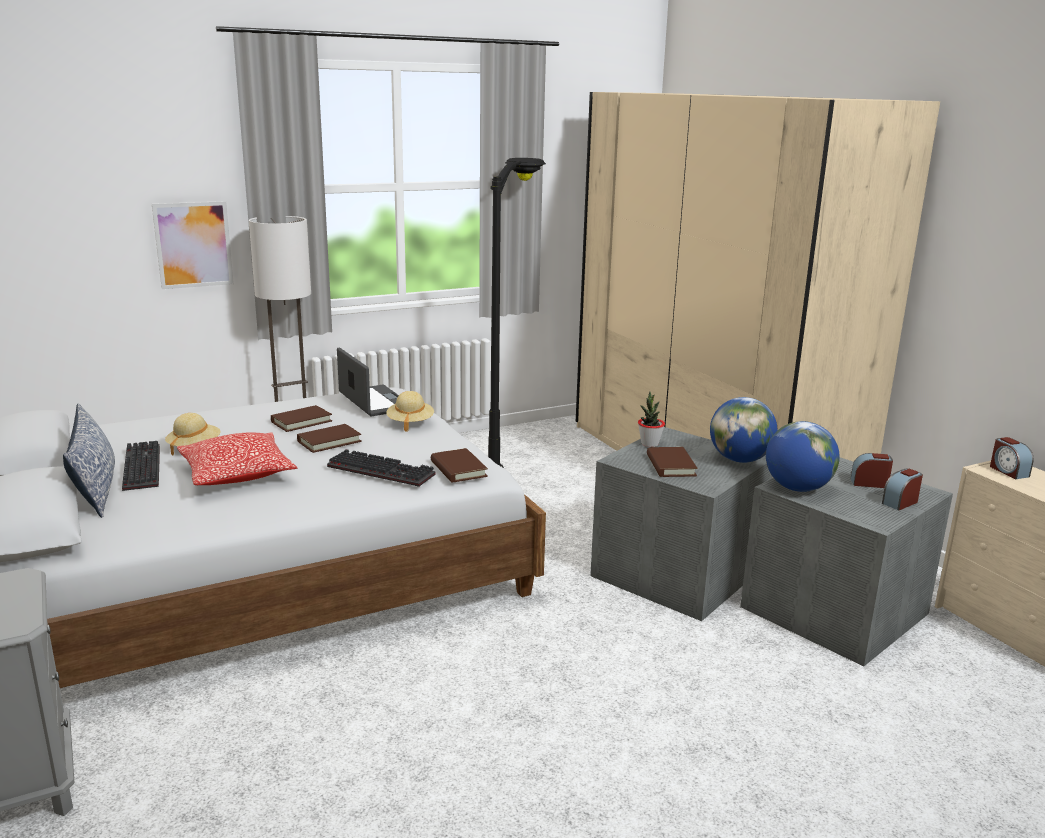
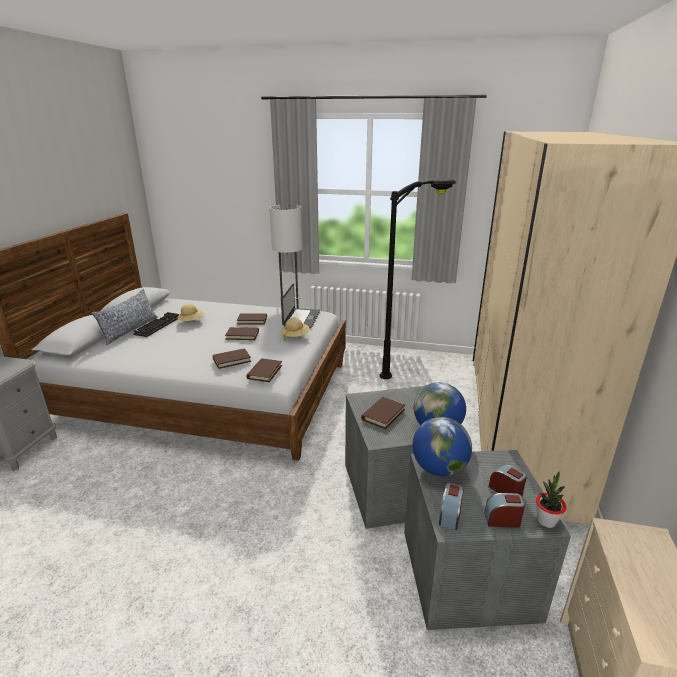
camera: 40 degrees right, 5 degrees up
picture [152,201,234,289] -> none
pillow [177,432,297,485] -> none
keyboard [327,449,435,487] -> brown book [213,348,251,369]
potted plant [638,392,665,447] -> potted plant moved to [536,471,567,528]
alarm clock [990,437,1034,479] -> alarm clock moved to [439,483,464,530]

